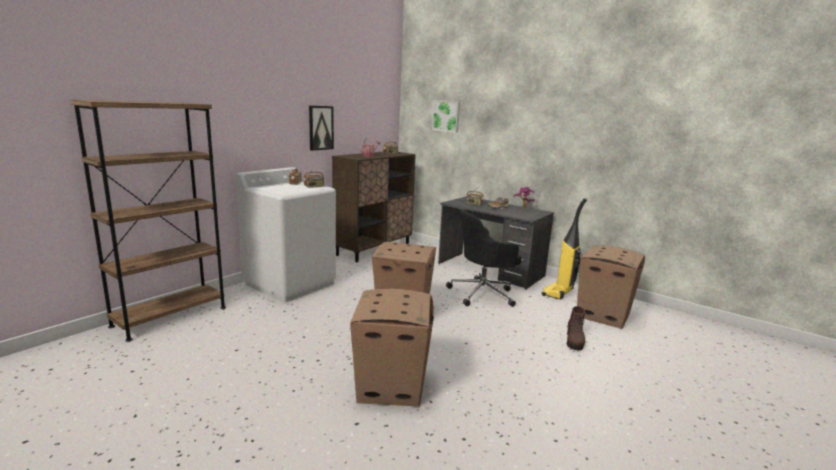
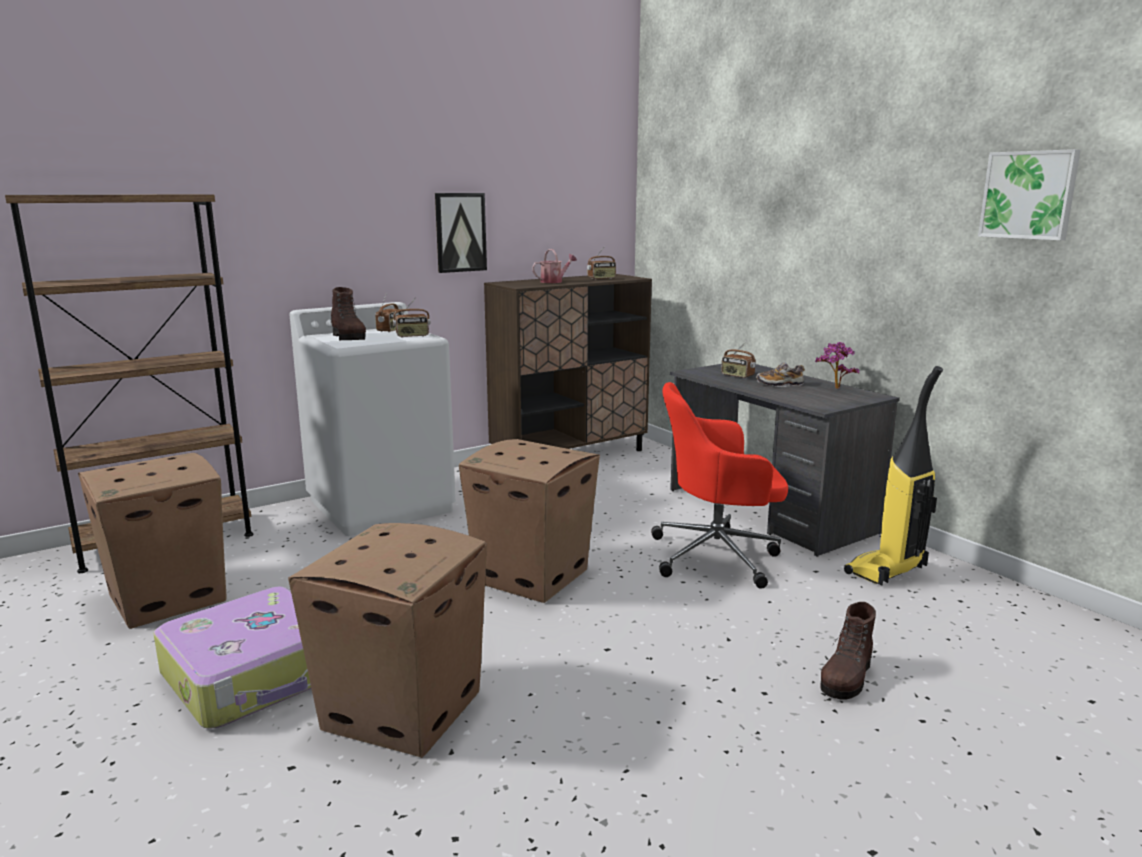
camera: 20 degrees right, 0 degrees up
picture [432,100,460,132] -> picture moved to [978,149,1081,240]
black office chair [446,209,522,307] -> red office chair [651,382,788,589]
cardboard box [577,246,645,329] -> cardboard box moved to [78,453,226,629]
none -> suitcase [153,586,311,729]
none -> brown boot [331,287,366,340]

